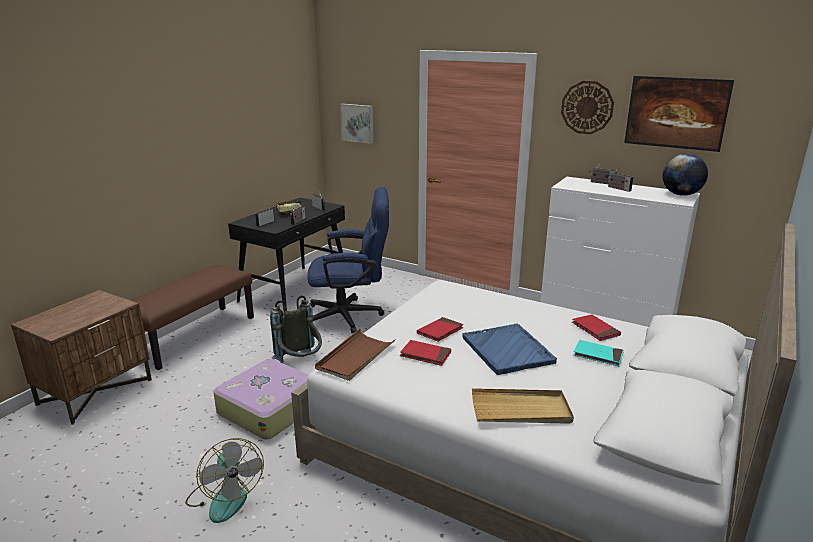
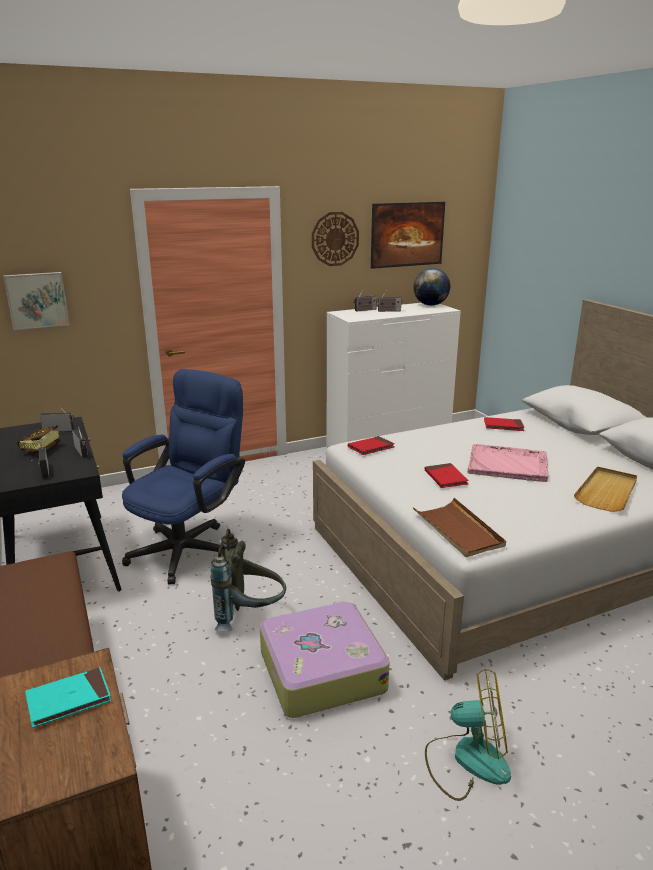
camera: 55 degrees left, 0 degrees up
red book [400,340,451,366] -> red book moved to [348,436,395,455]
blue tray [462,323,557,375] -> pink tray [468,444,548,482]
turquoise book [573,340,624,367] -> turquoise book moved to [25,667,111,728]

